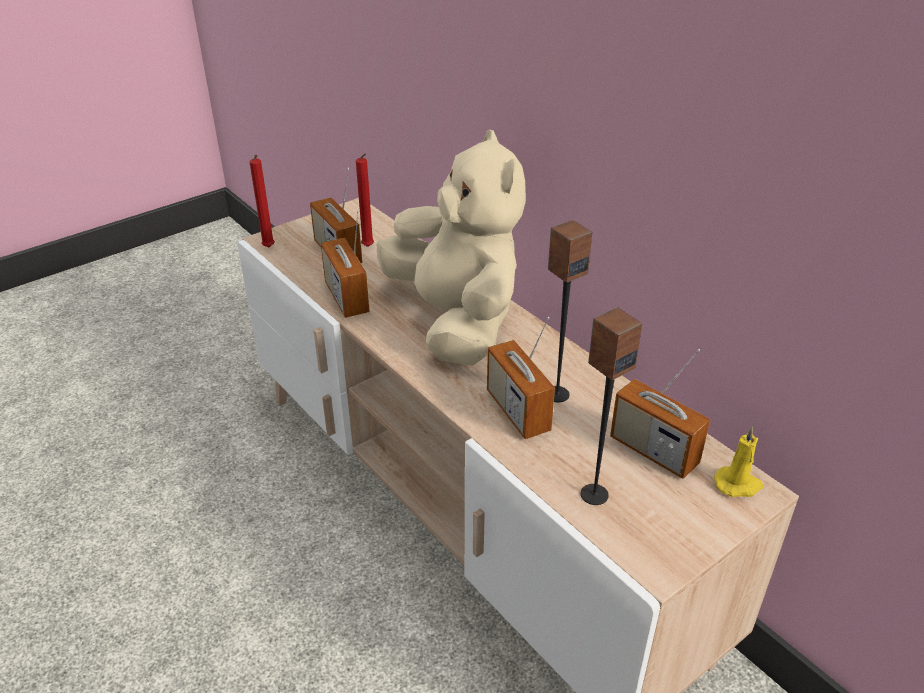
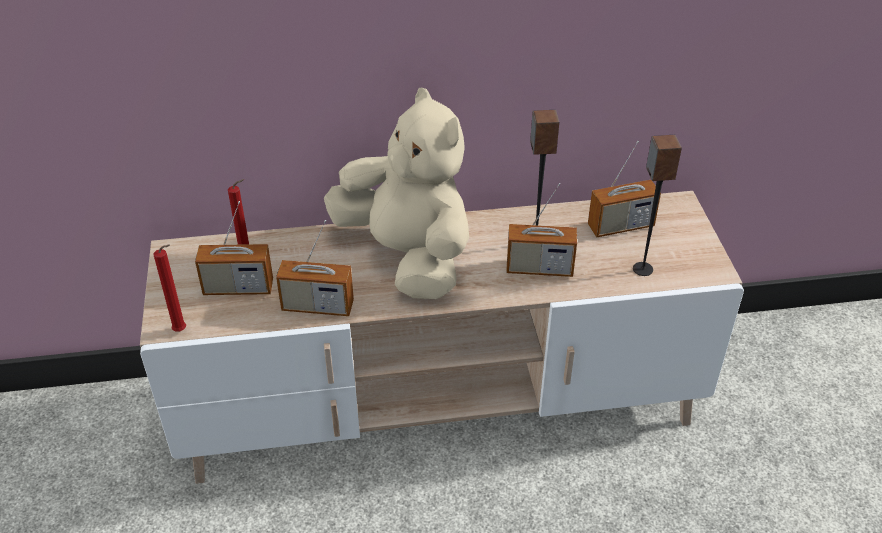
camera: 60 degrees left, 5 degrees up
beige plush toy [376,129,526,366] -> beige plush toy turned 45 degrees clockwise [324,87,469,299]
yellow candle [714,426,763,497] -> none

